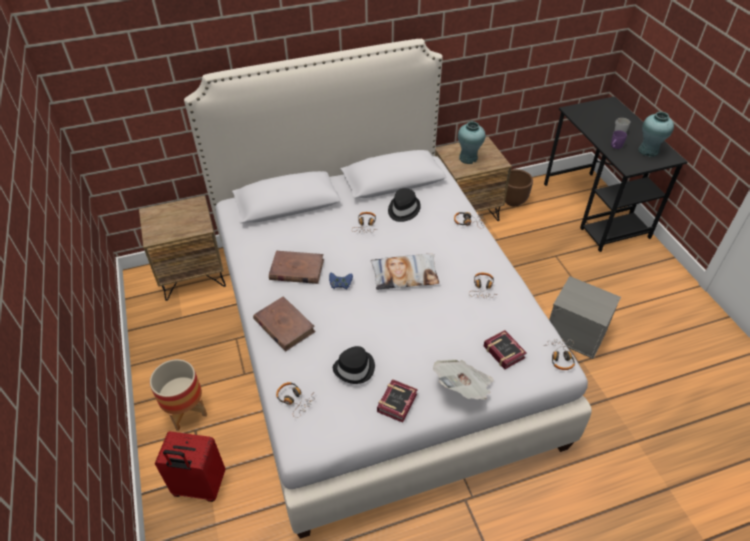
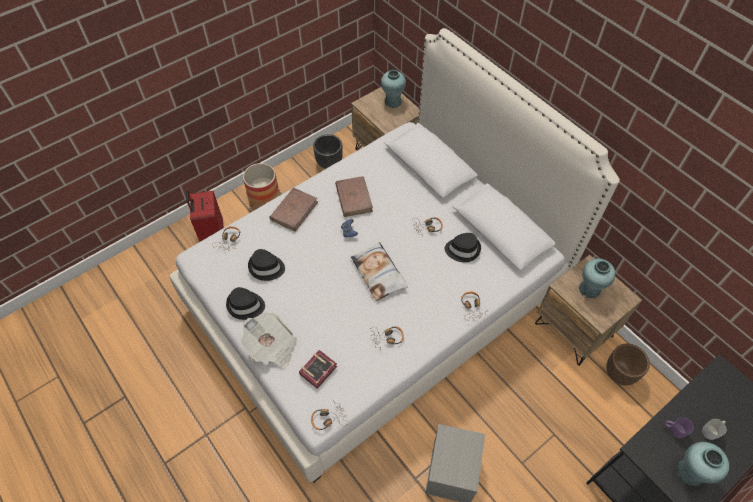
camera: 70 degrees right, 10 degrees up
book [377,379,418,423] -> black hat [226,287,265,320]
none -> black planter [313,134,343,169]
none -> turquoise vase [381,70,406,108]

